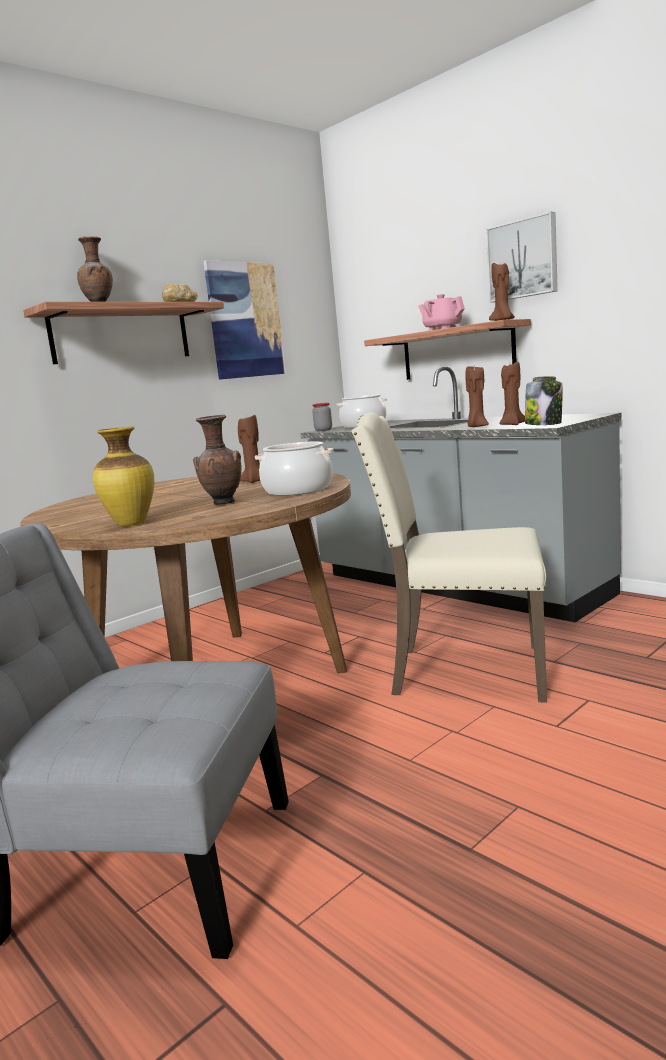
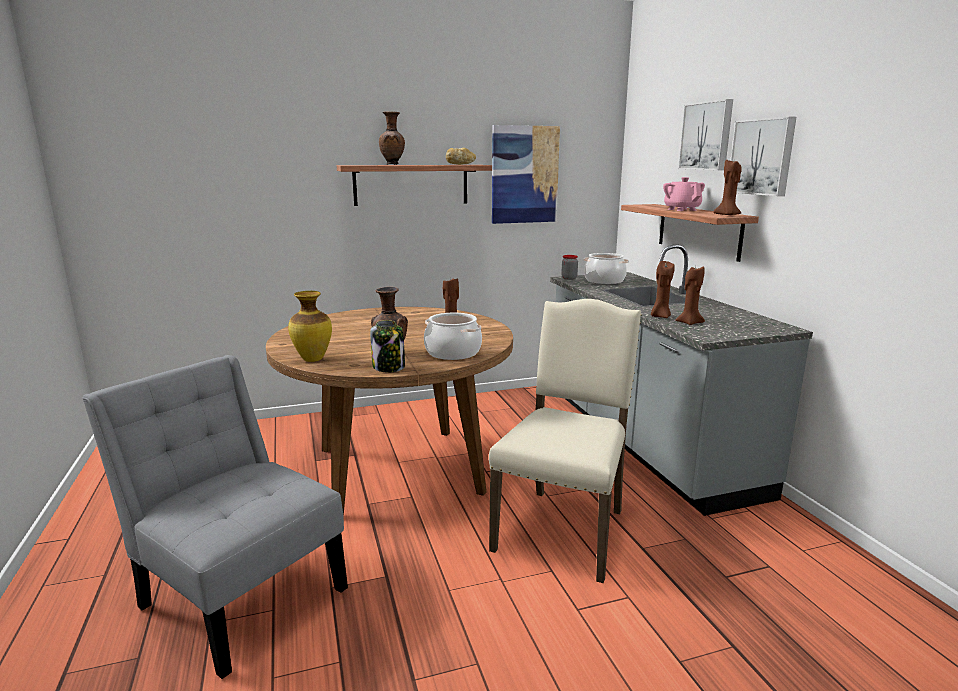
camera: 25 degrees right, 5 degrees up
beige chair [351,412,547,702] -> beige chair turned 75 degrees clockwise [489,299,641,583]
jar [525,376,563,425] -> jar moved to [370,320,405,373]
none -> picture [678,99,733,170]

